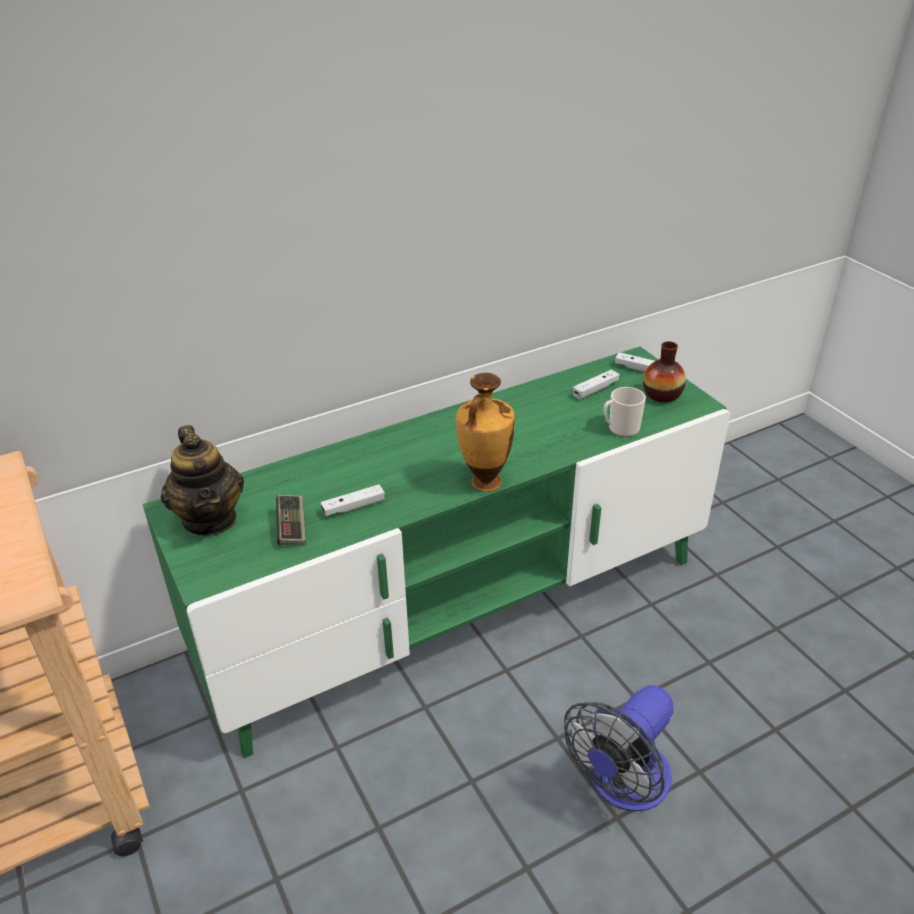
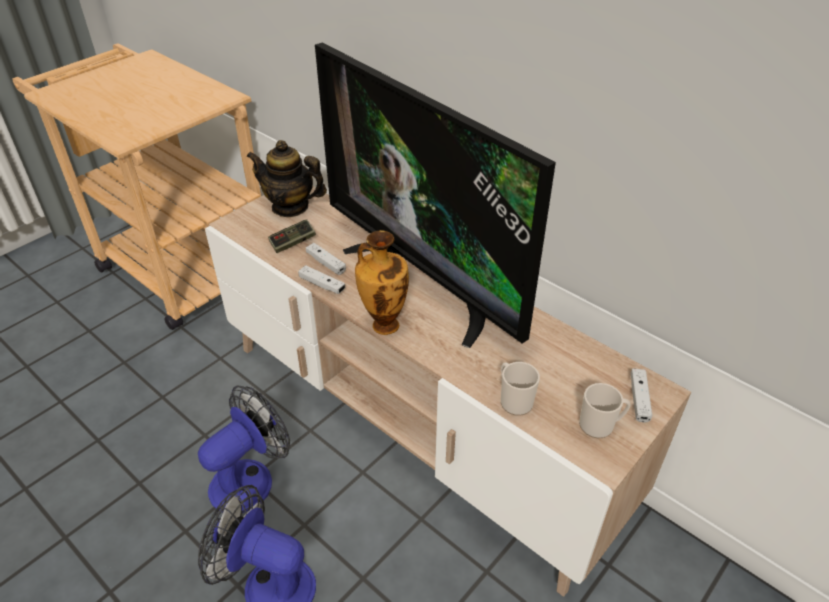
camera: 70 degrees right, 5 degrees up
green tv stand [143,346,730,758] -> beige tv stand [205,186,691,597]
teapot [161,425,244,536] -> teapot turned 60 degrees clockwise [246,140,327,217]
white game controller [573,369,620,399] -> white game controller moved to [298,265,345,294]
vase [643,341,686,403] -> mug [579,383,631,438]
none -> fan [198,386,290,513]
none -> television [315,42,556,348]

